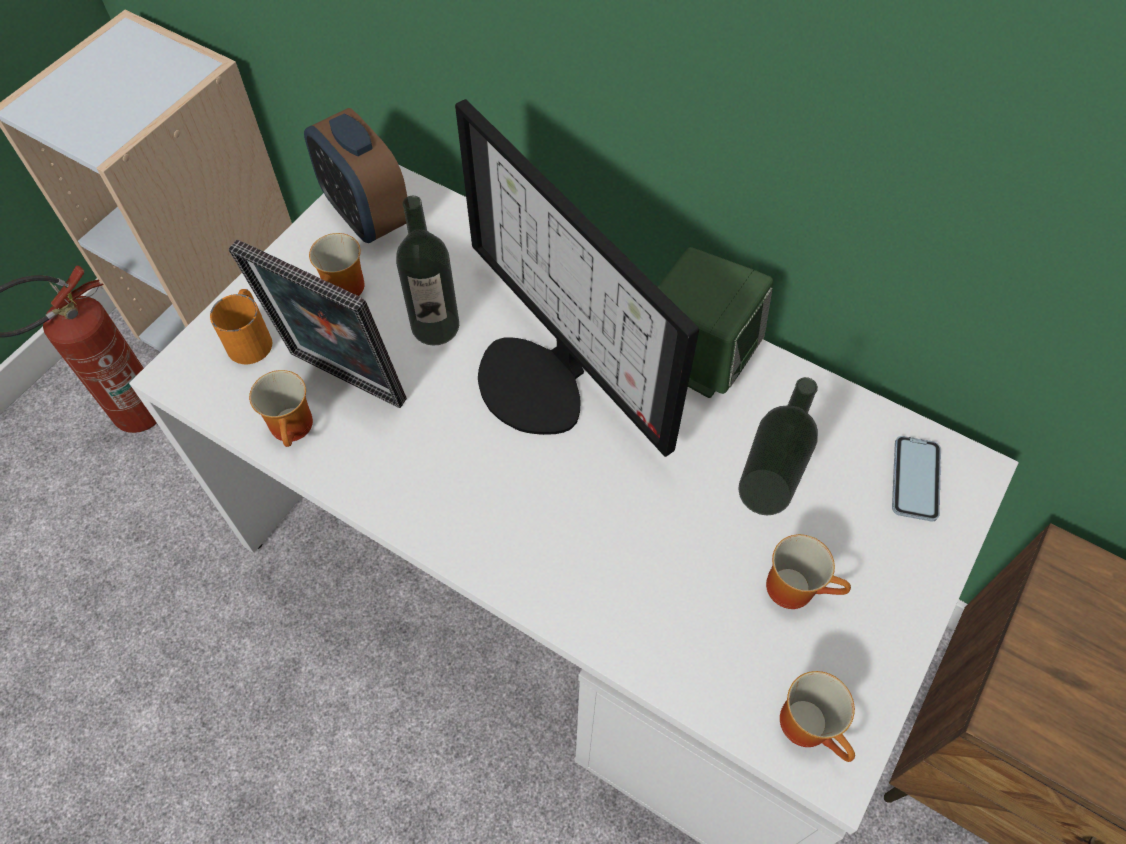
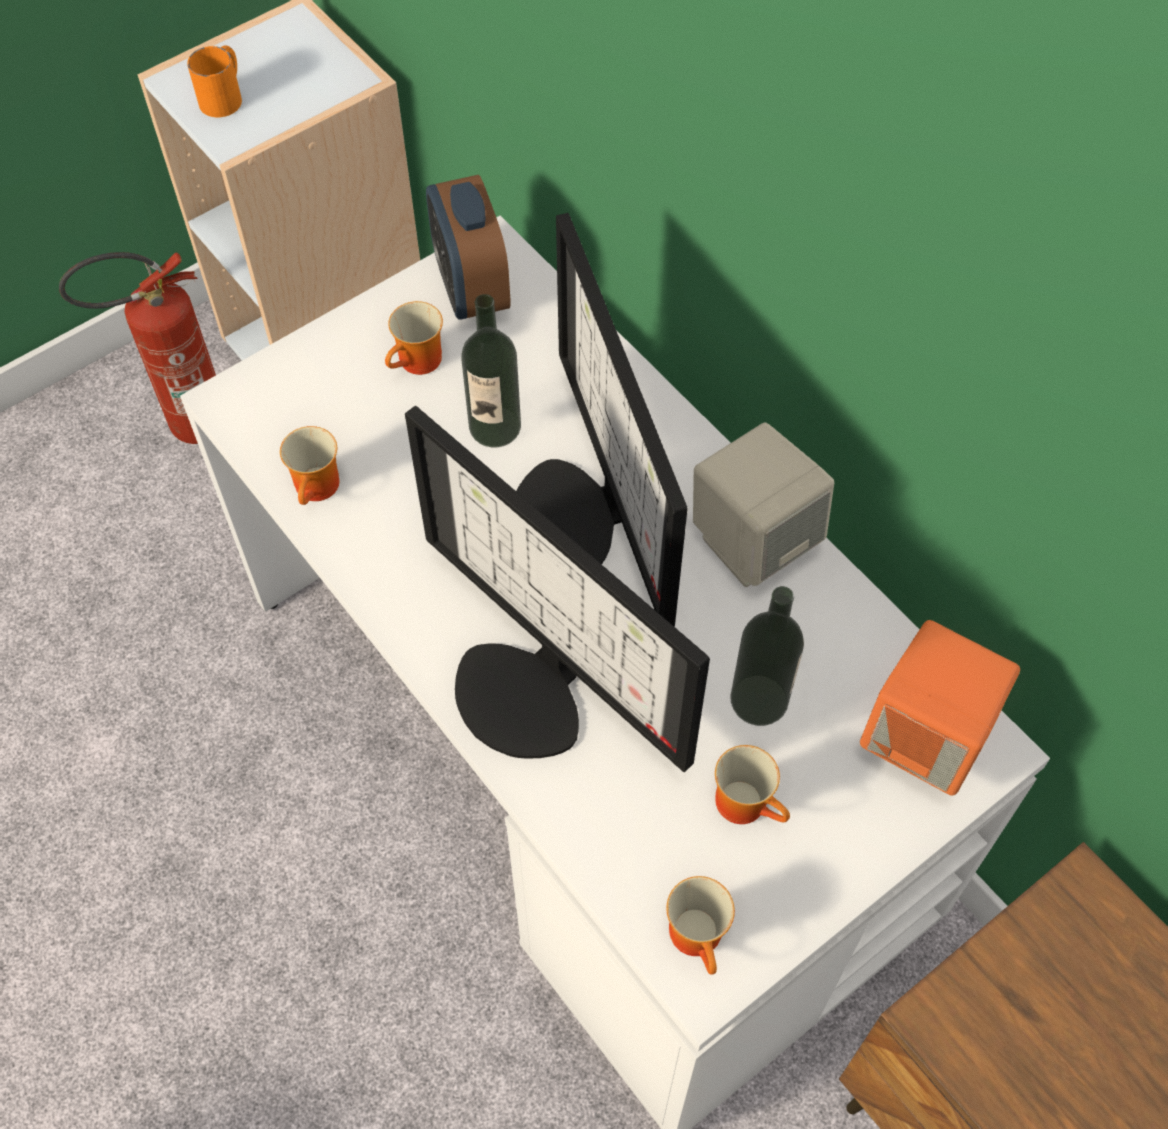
camera: 20 degrees right, 0 degrees up
orange mug [210,289,272,364] -> orange mug moved to [187,46,242,117]
picture frame [228,239,407,408] -> none
green speaker [658,247,773,398] -> beige speaker [693,423,834,587]
phone [892,436,941,521] -> orange speaker [860,620,1020,796]
none -> monitor [405,406,710,772]

